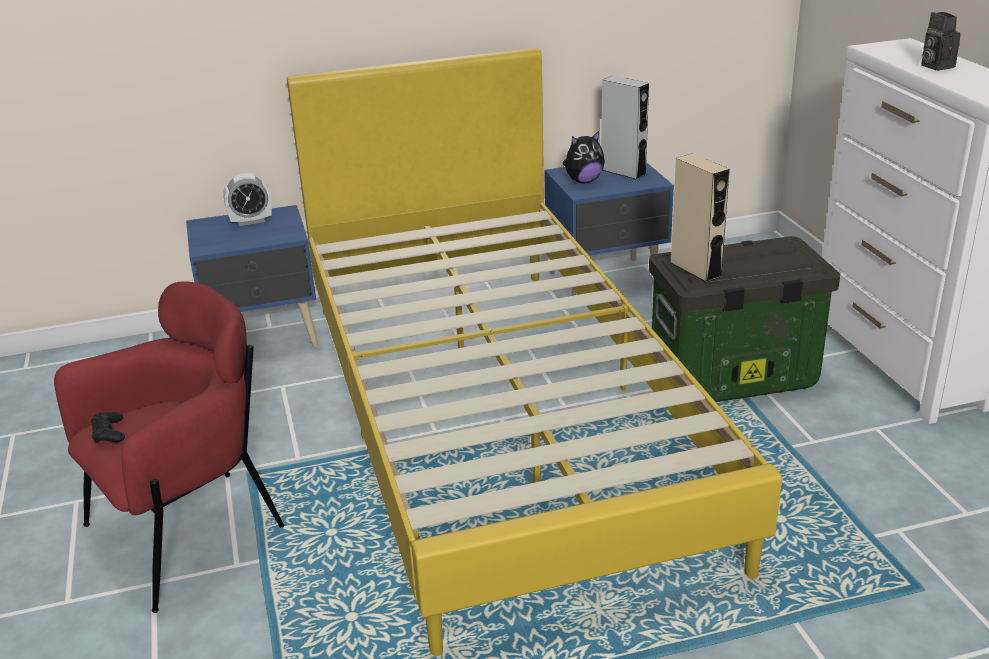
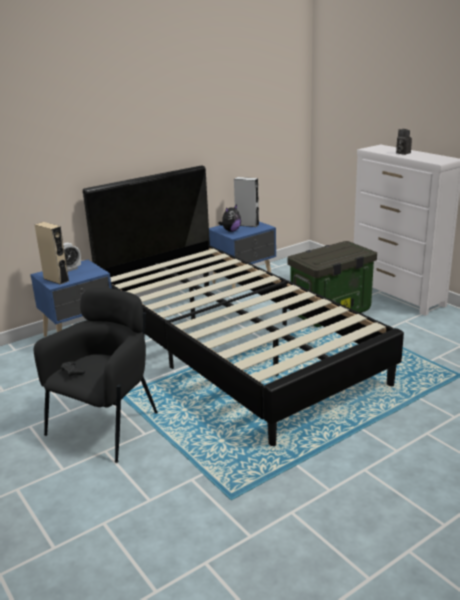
camera: 20 degrees left, 5 degrees down
red armchair [54,281,285,613] -> black armchair [34,288,158,463]
yellow bed [287,48,782,656] -> black bed [83,165,404,446]
beige speaker [670,154,730,282] -> beige speaker moved to [35,222,69,285]

